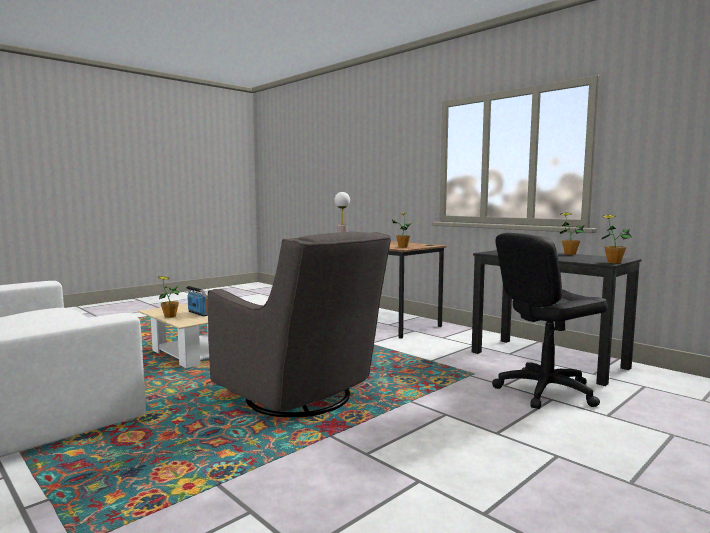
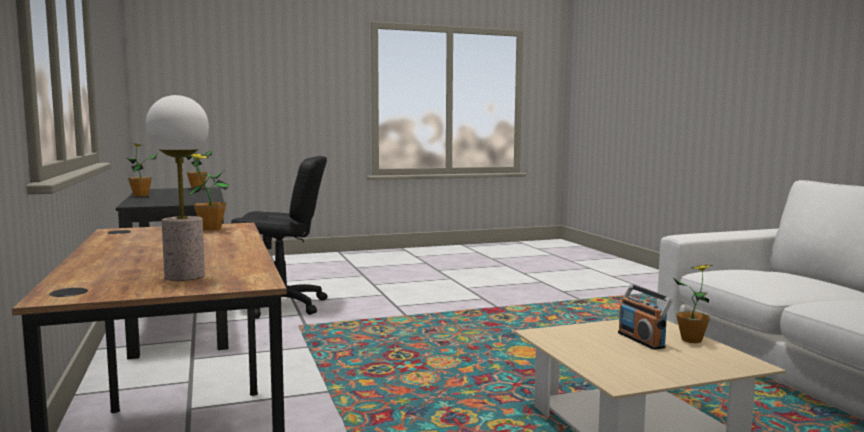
camera: 155 degrees left, 0 degrees up
grey armchair [208,232,391,417] -> none

